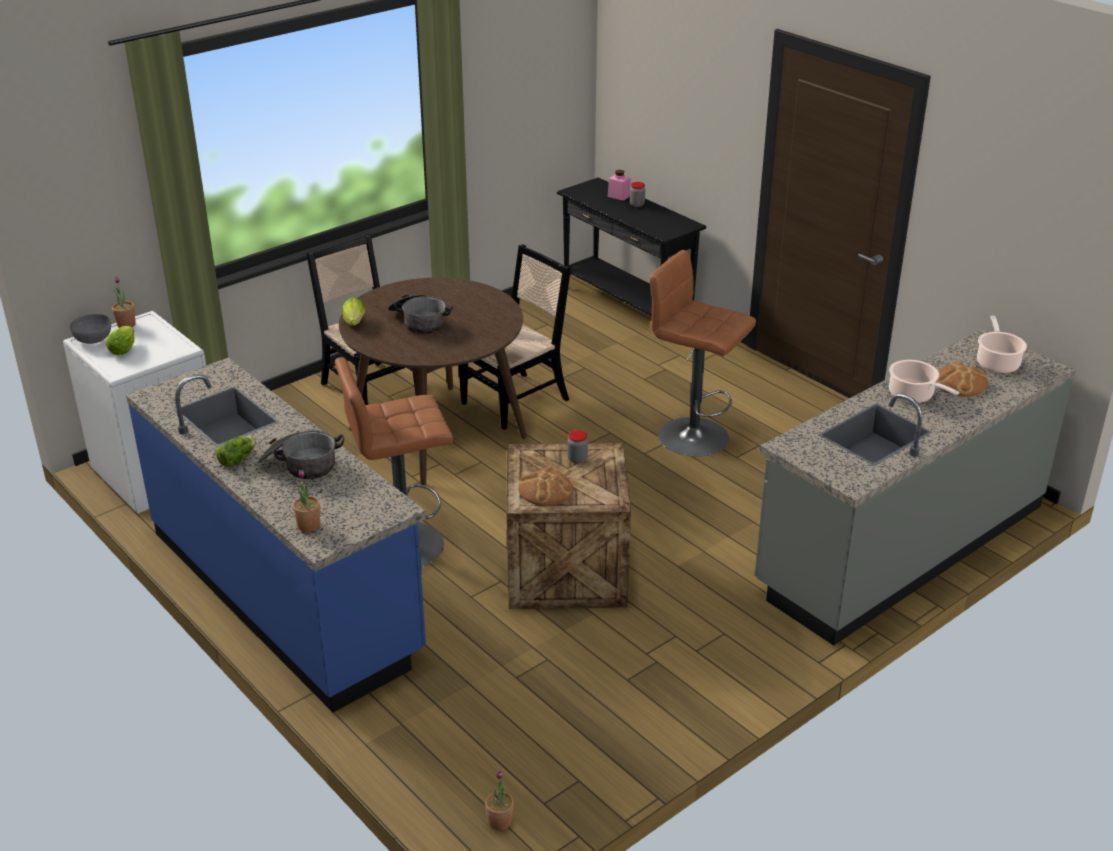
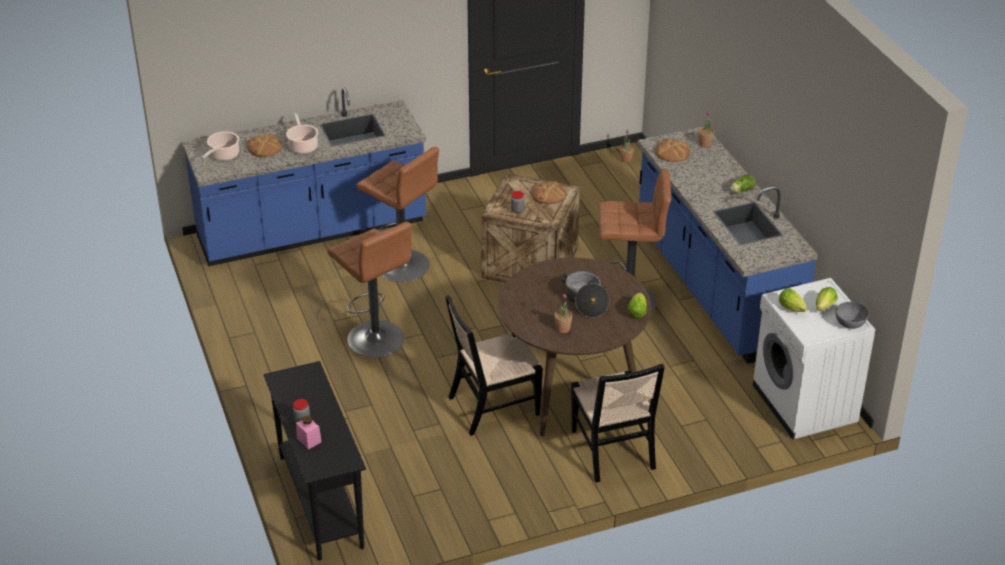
camera: 160 degrees left, 5 degrees up
potted plant [112,277,136,328] -> potted plant moved to [555,294,572,333]
cooking pot [258,431,344,479] -> none
grey counter [755,329,1076,646] -> blue counter [182,88,426,266]
none -> brown stool [356,147,439,282]
none -> bread [656,138,690,162]
none -> lettuce [779,289,807,312]

